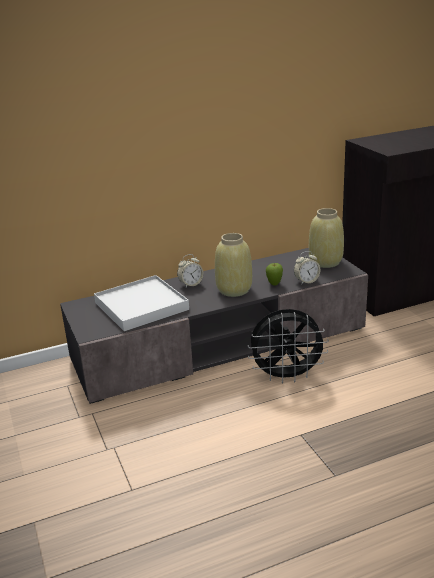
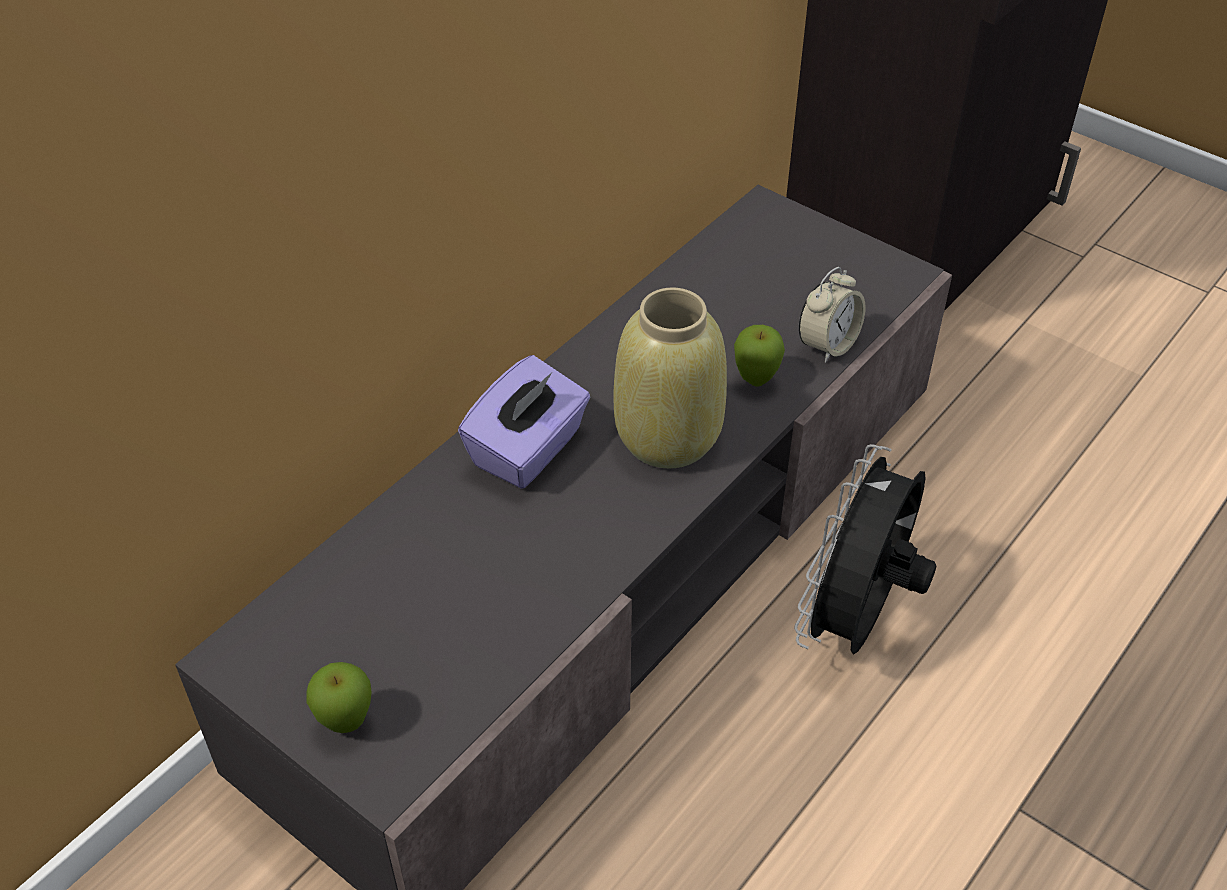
camera: 30 degrees left, 20 degrees up
white tray [94,275,189,331] -> none
alarm clock [177,254,204,287] -> purple tissue box [458,355,590,489]
black fan [248,309,329,383] -> black fan turned 150 degrees clockwise [794,444,936,654]
beige vase [309,208,344,268] -> none
none -> apple [306,662,371,733]

